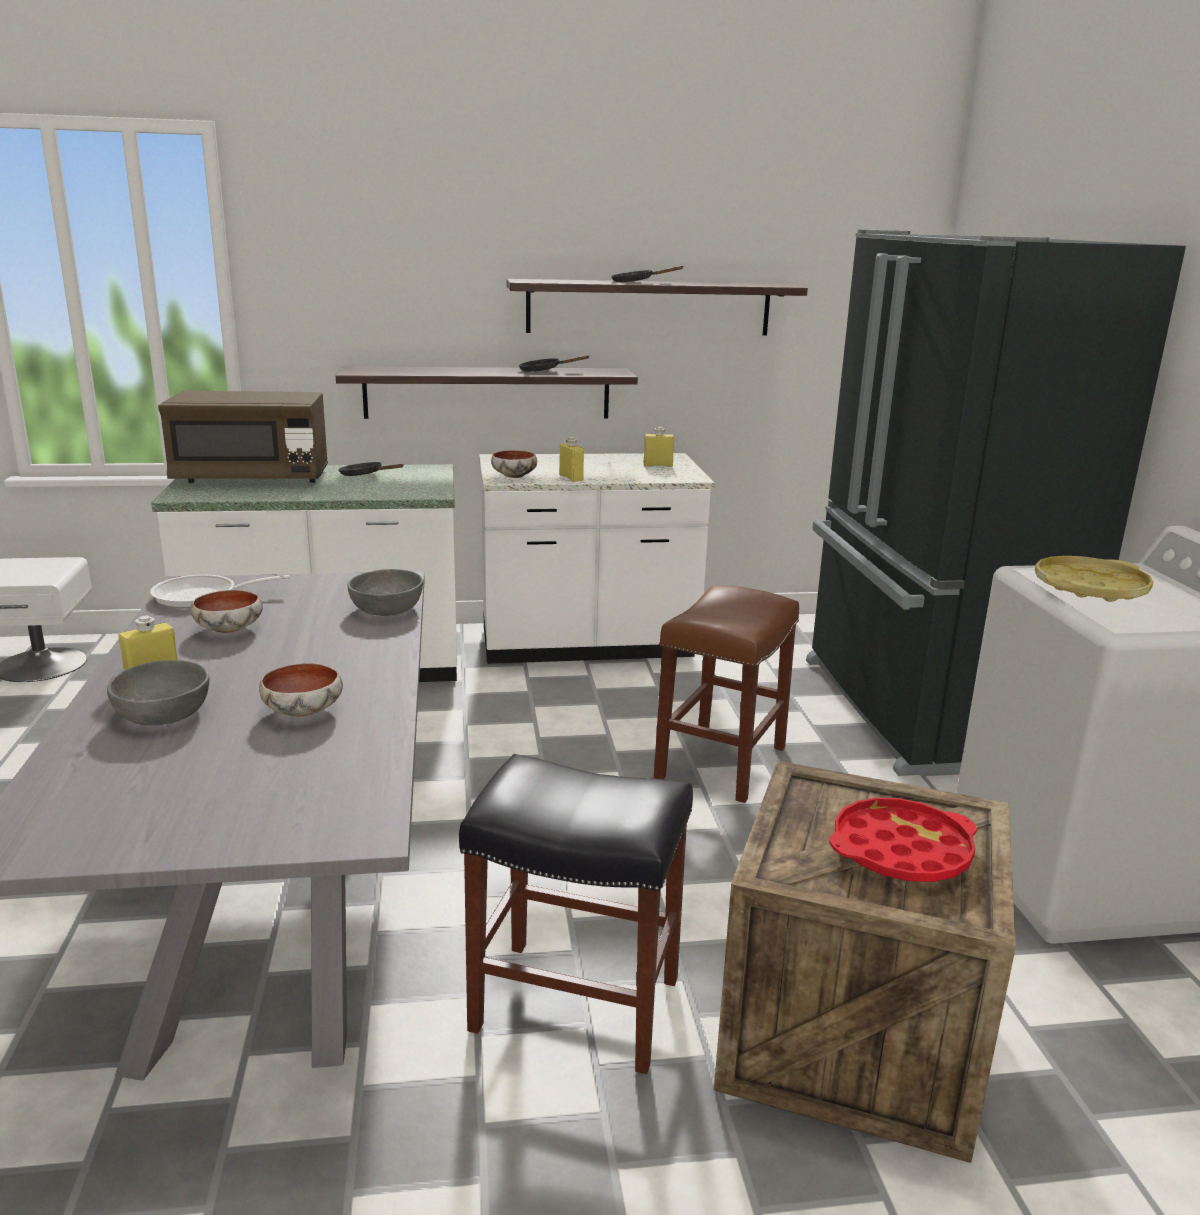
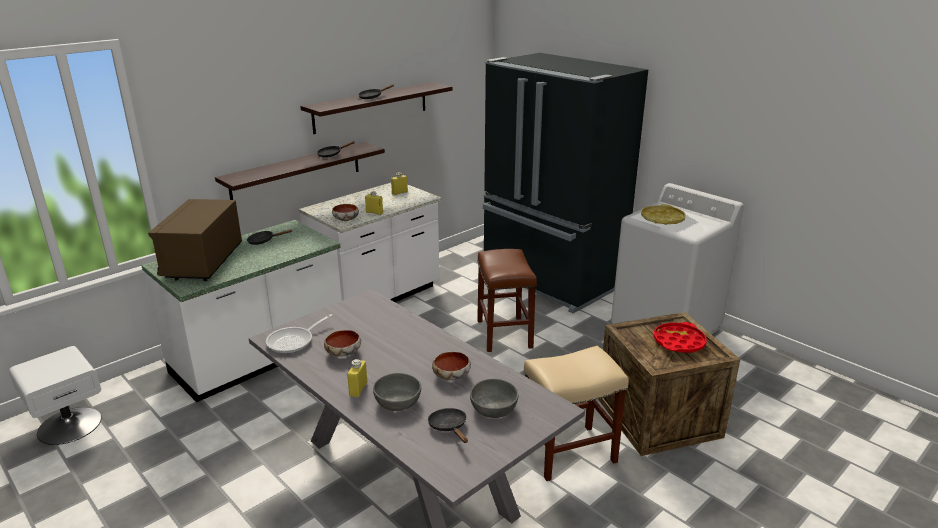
camera: 35 degrees left, 5 degrees up
brown microwave [158,391,328,483] -> brown microwave turned 135 degrees clockwise [148,199,242,281]
grey bowl [348,569,423,616] -> grey bowl moved to [470,379,518,418]
black stool [459,754,693,1074] -> beige stool [524,346,629,481]
none -> black frying pan [428,408,468,443]

